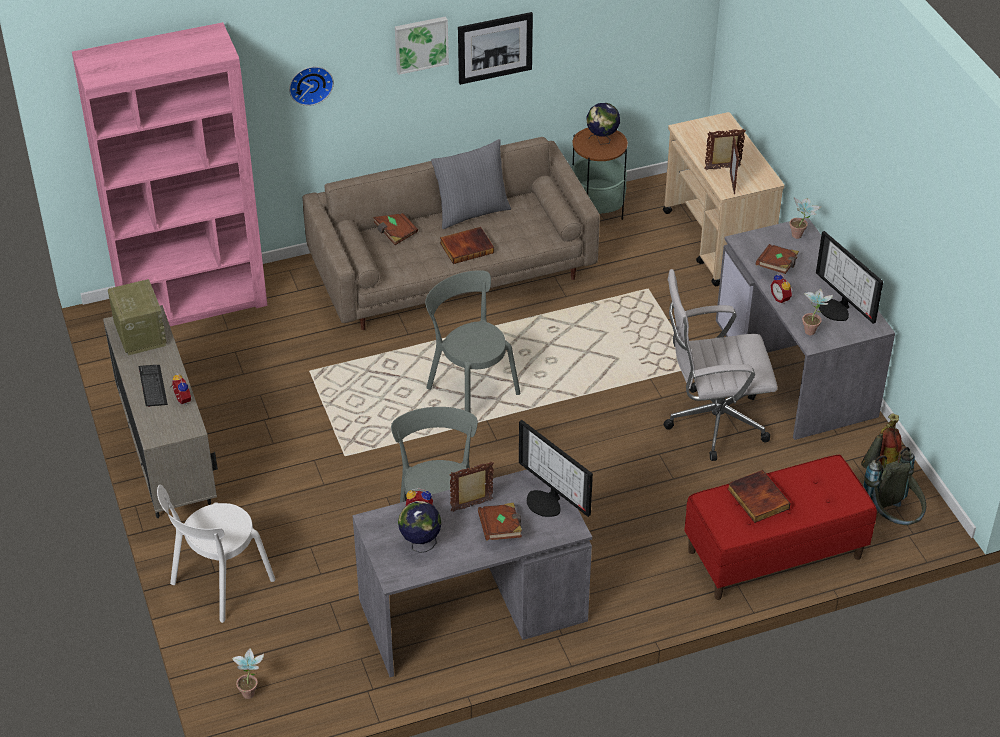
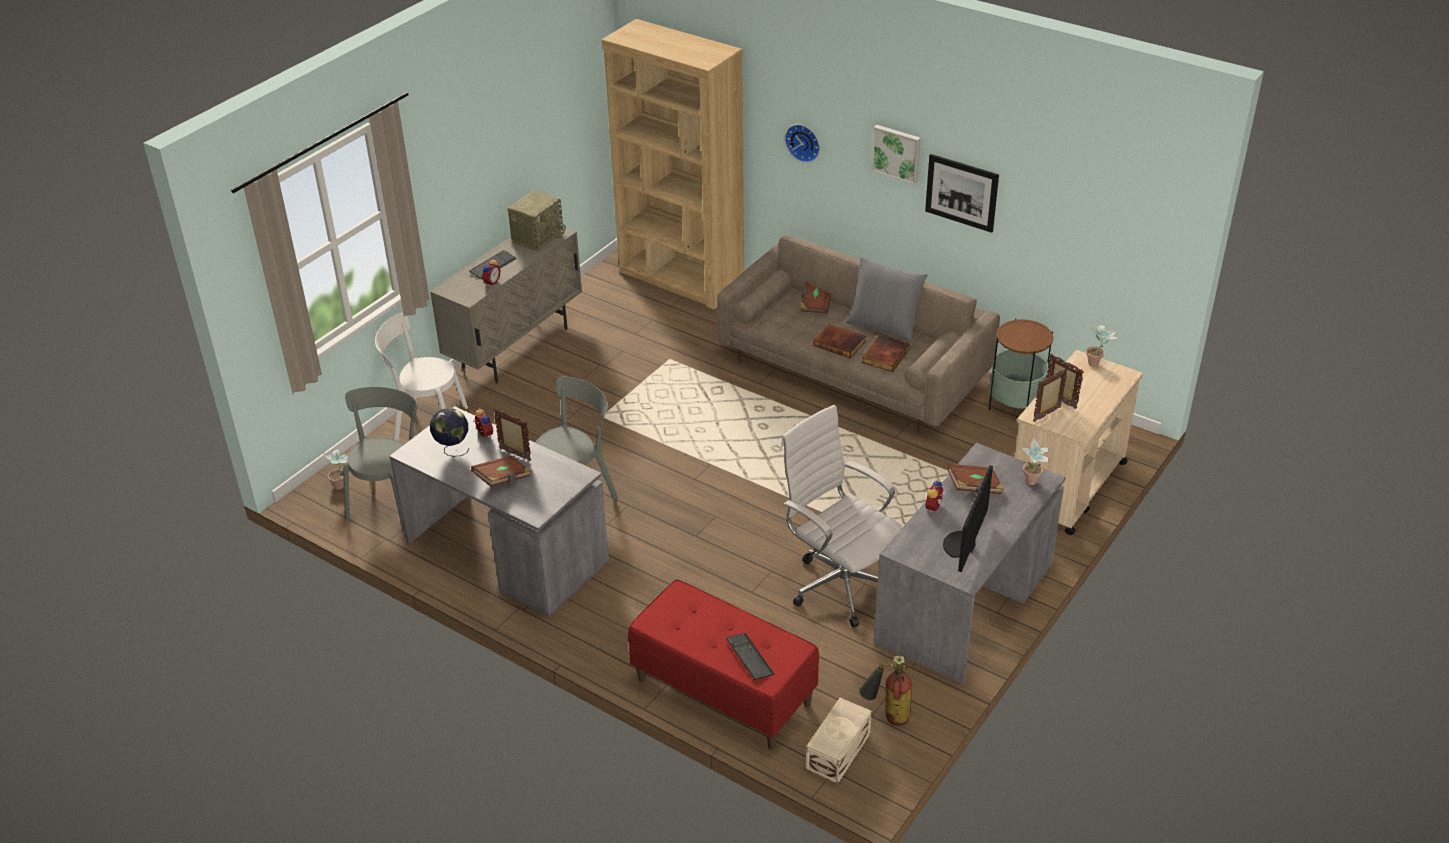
camera: 55 degrees right, 5 degrees down
pink bookcase [72,22,268,326] -> brown bookcase [602,19,744,310]
grey chair [425,270,520,412] -> grey chair moved to [343,387,417,531]
monitor [519,420,593,517] -> none
globe [587,103,620,144] -> none
book [728,470,791,523] -> book moved to [861,335,910,372]
potted plant [802,288,833,335] -> potted plant moved to [1086,325,1117,367]
grey backpack [863,447,926,525] -> beige storage box [806,698,872,784]
none -> keyboard [726,633,775,680]

